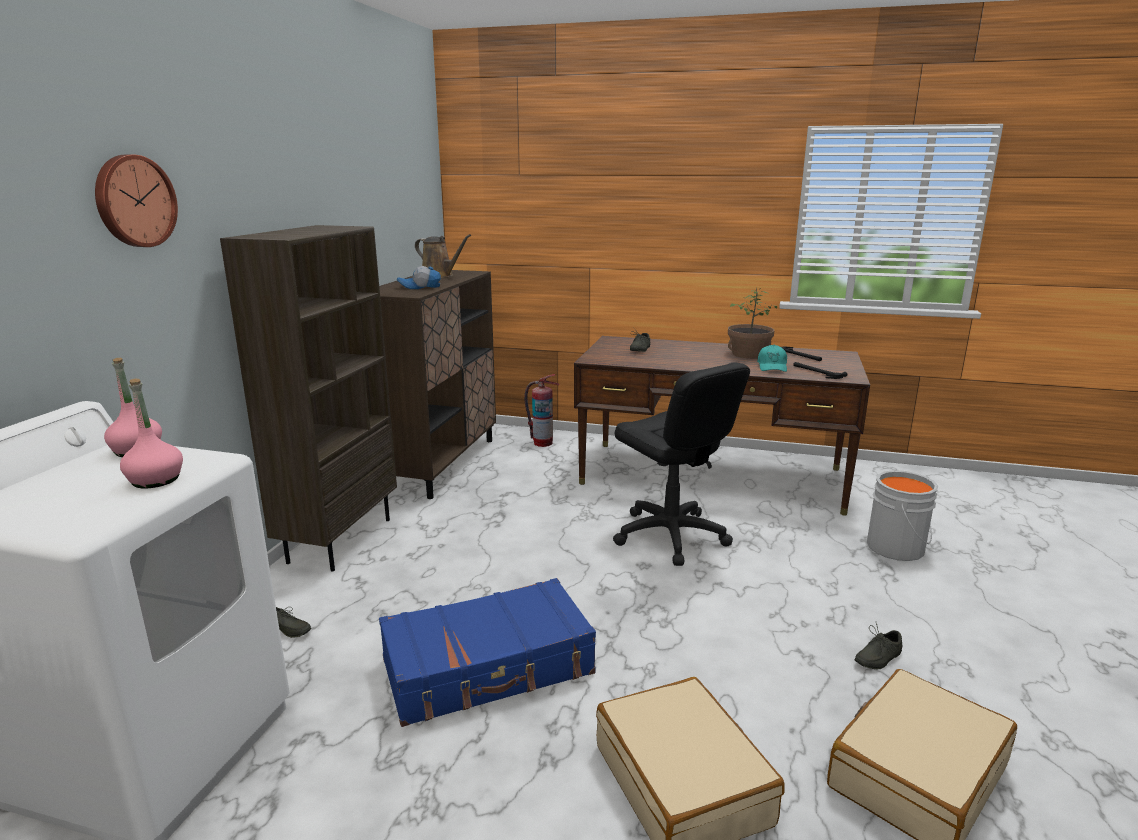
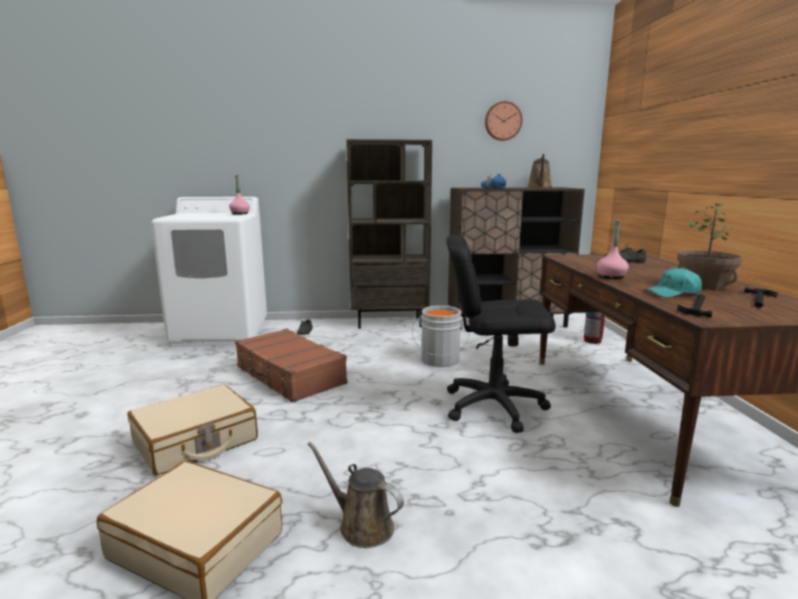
camera: 70 degrees right, 5 degrees down
wall clock [95,155,178,247] -> wall clock moved to [485,101,522,141]
pink bottle [120,378,183,488] -> pink bottle moved to [596,220,629,279]
blue suitcase [379,578,596,727] -> brown suitcase [235,328,347,403]
black office chair [613,362,750,566] -> black office chair turned 60 degrees clockwise [446,235,556,433]
grey shoe [854,623,902,669] -> brown watering can [307,442,404,548]
grey bucket [867,470,938,561] -> grey bucket moved to [412,306,470,367]

